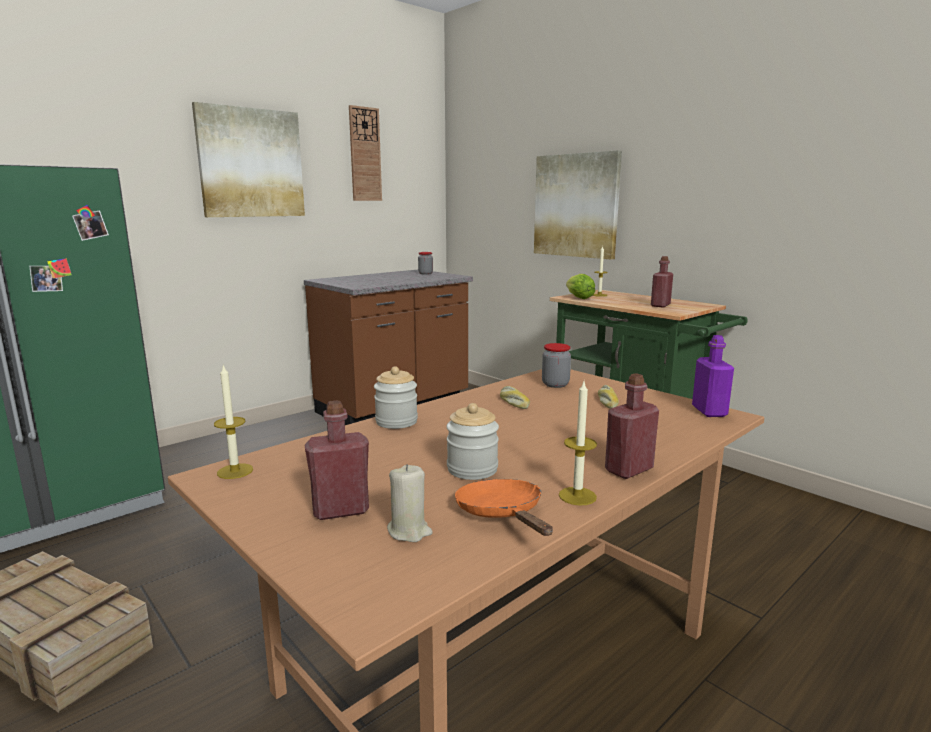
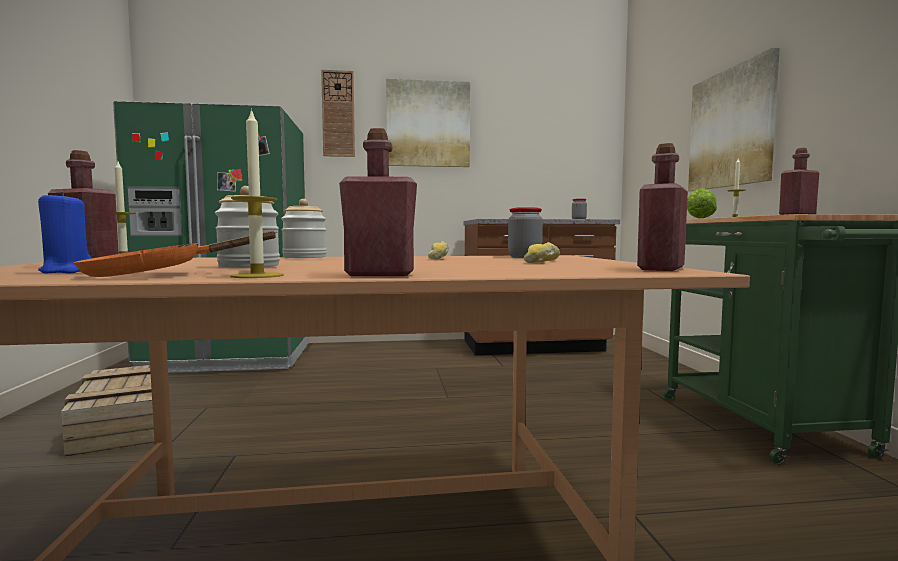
camera: 35 degrees right, 10 degrees down
wall clock [349,105,382,201] -> wall clock moved to [321,70,355,157]
beige candle [387,464,433,542] -> blue candle [38,192,92,273]
orange frying pan [455,479,553,536] -> orange frying pan turned 135 degrees counterclockwise [74,231,278,277]
purple bottle [692,335,734,417] -> red bottle [637,143,688,271]

